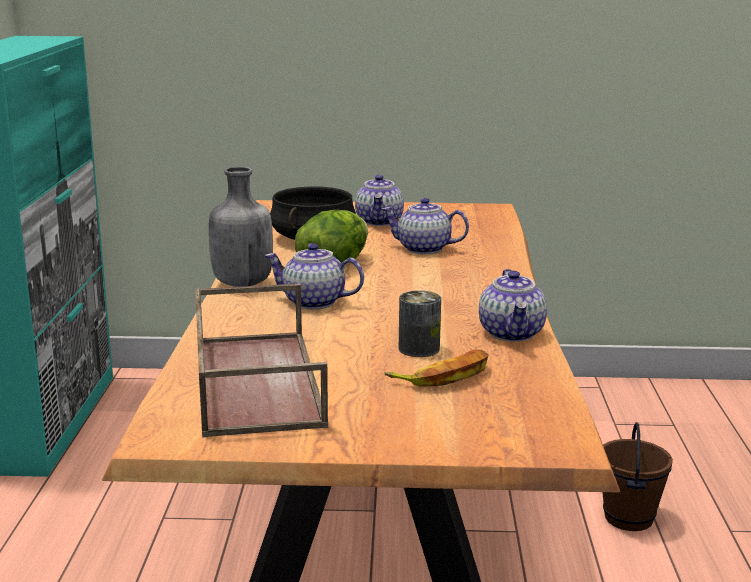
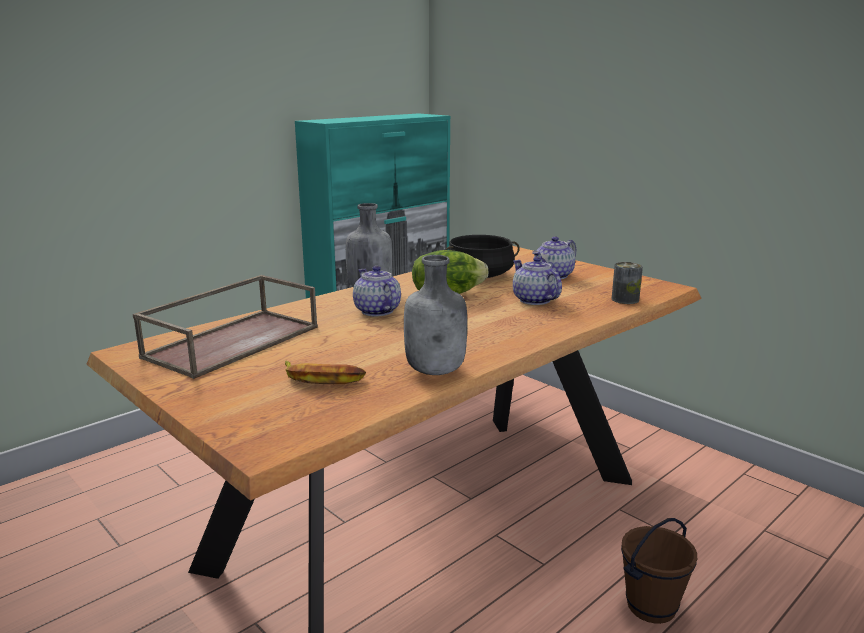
camera: 45 degrees right, 0 degrees up
can [399,290,441,357] -> can moved to [612,262,643,304]
teapot [479,269,547,342] -> grey bottle [404,255,467,375]

